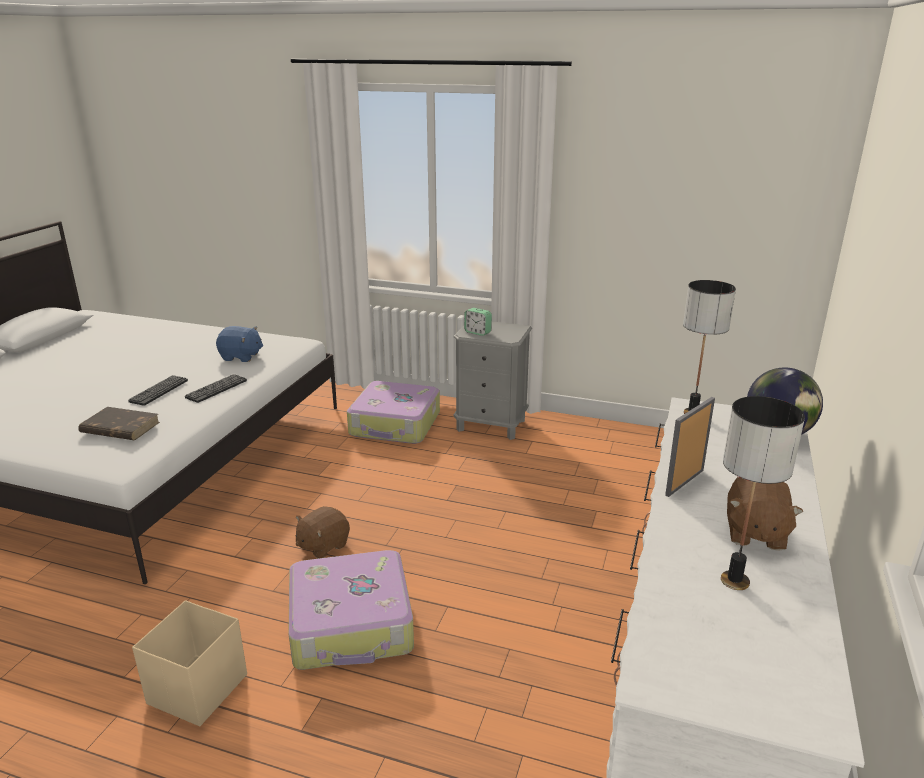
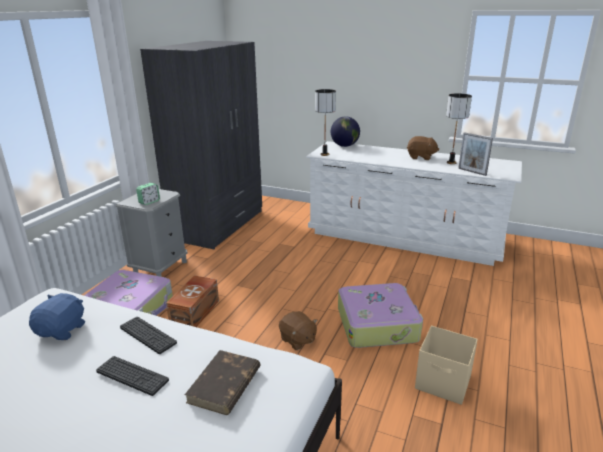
camera: 85 degrees left, 0 degrees up
picture frame [665,397,715,497] -> picture frame moved to [458,132,493,176]
none -> grey wardrobe [140,41,262,249]
none -> brown storage box [166,275,219,327]

